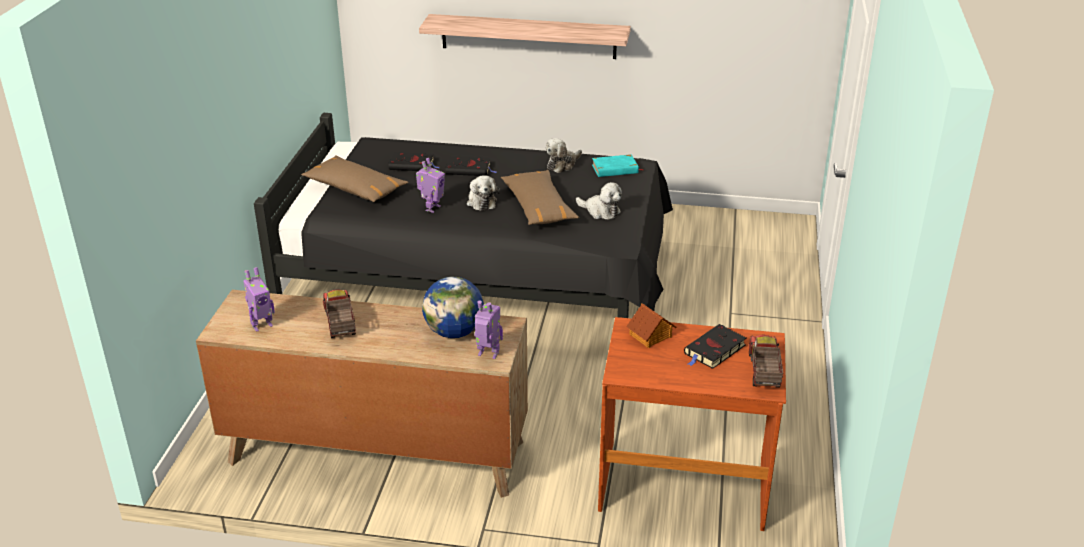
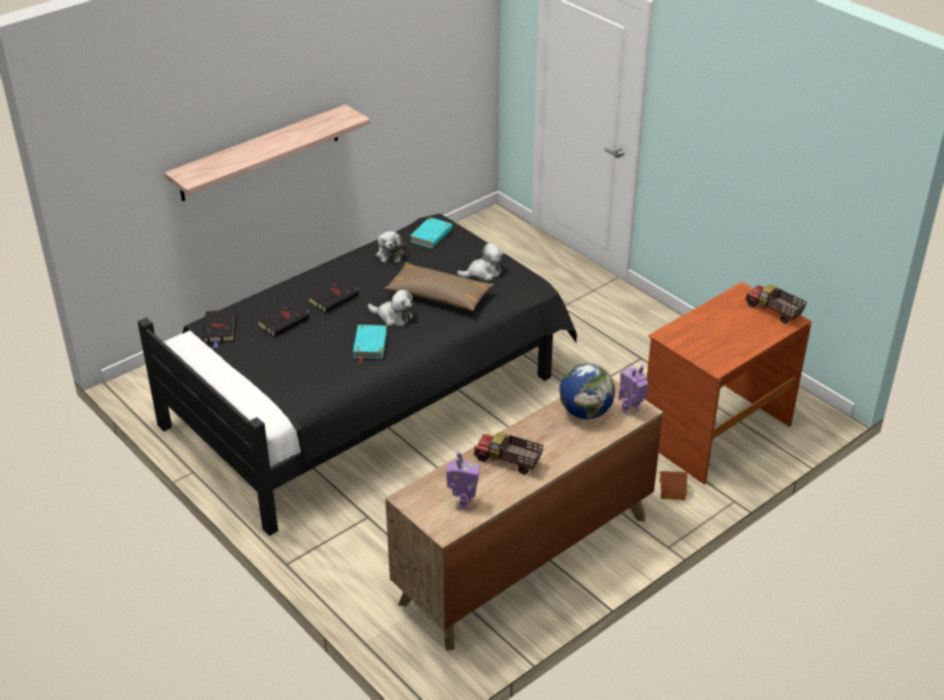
camera: 50 degrees left, 5 degrees up
brown pillow [301,155,408,202] -> none
toy robot [416,158,445,213] -> turquoise book [353,325,387,364]
toy house [626,303,676,348] -> toy house moved to [659,471,688,500]
black book [684,324,746,369] -> black book moved to [203,310,235,348]

